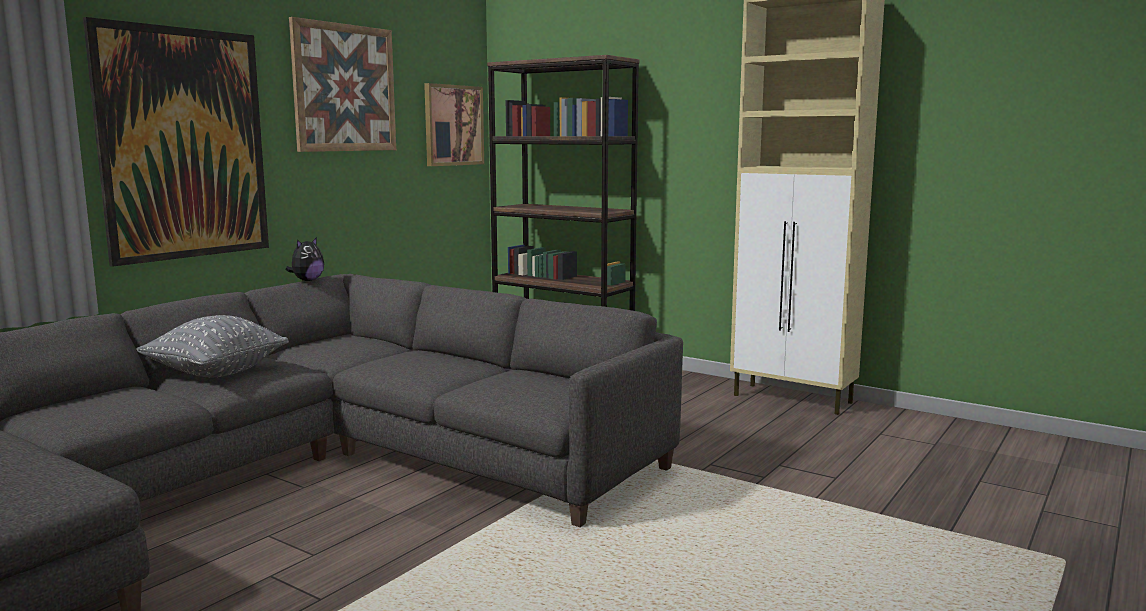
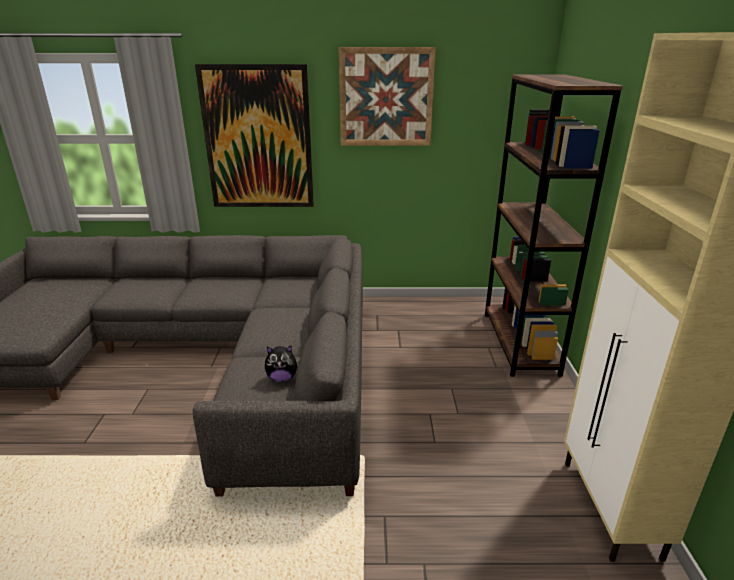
camera: 55 degrees right, 15 degrees up
grey pillow [136,315,289,377] -> none
plush toy [286,237,324,281] -> plush toy moved to [265,346,299,382]
picture [424,83,484,166] -> none

